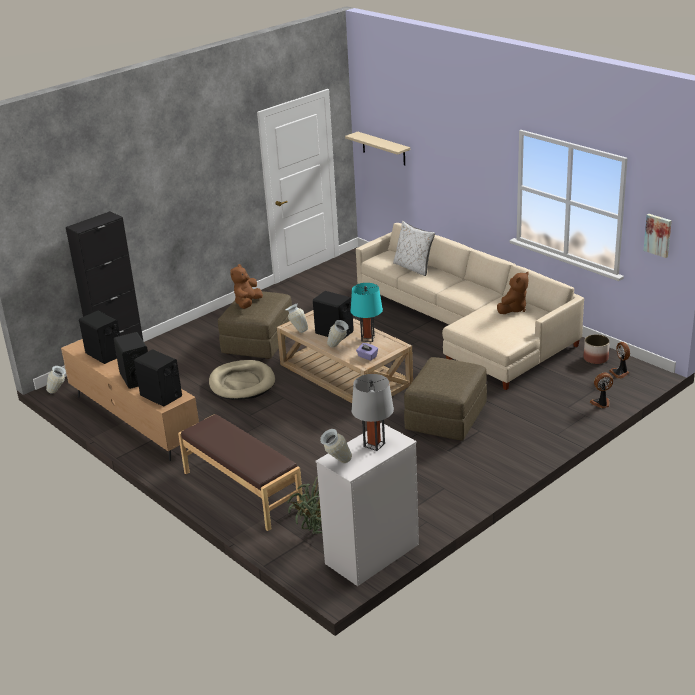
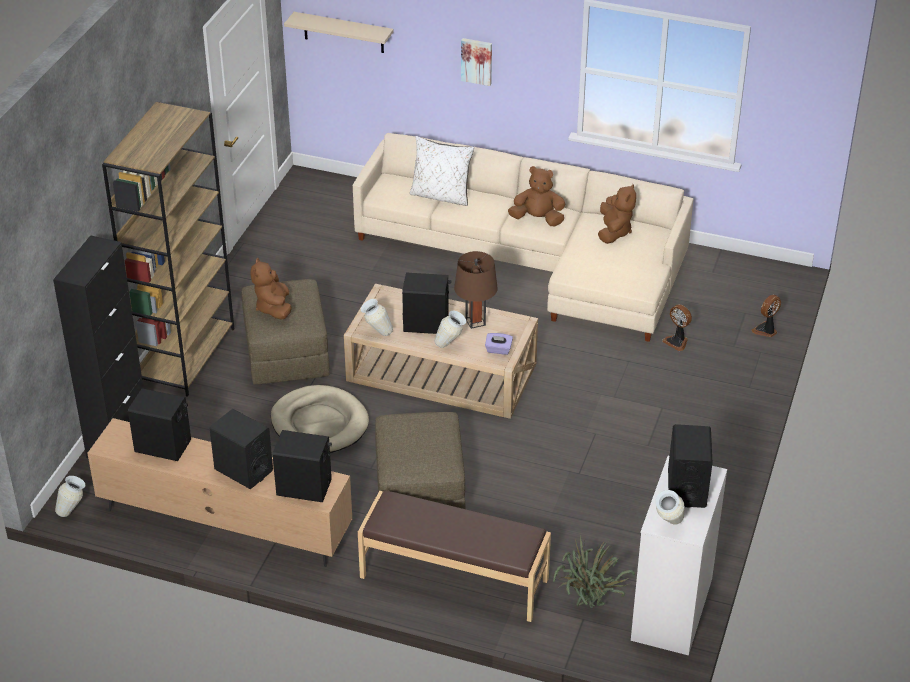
camera: 30 degrees left, 10 degrees up
turquoise table lamp [350,283,383,342] -> brown table lamp [454,251,498,329]
grey table lamp [352,374,394,451] -> black speaker [668,424,713,508]
brown ottoman [404,357,487,441] -> brown ottoman moved to [375,412,466,509]
planter [584,335,610,364] -> none
fan [609,342,630,379] -> fan moved to [662,304,692,351]
picture [643,214,672,258] -> picture moved to [461,38,492,86]
none -> brown bookcase [102,102,235,397]
none -> brown plush toy [508,166,565,226]

